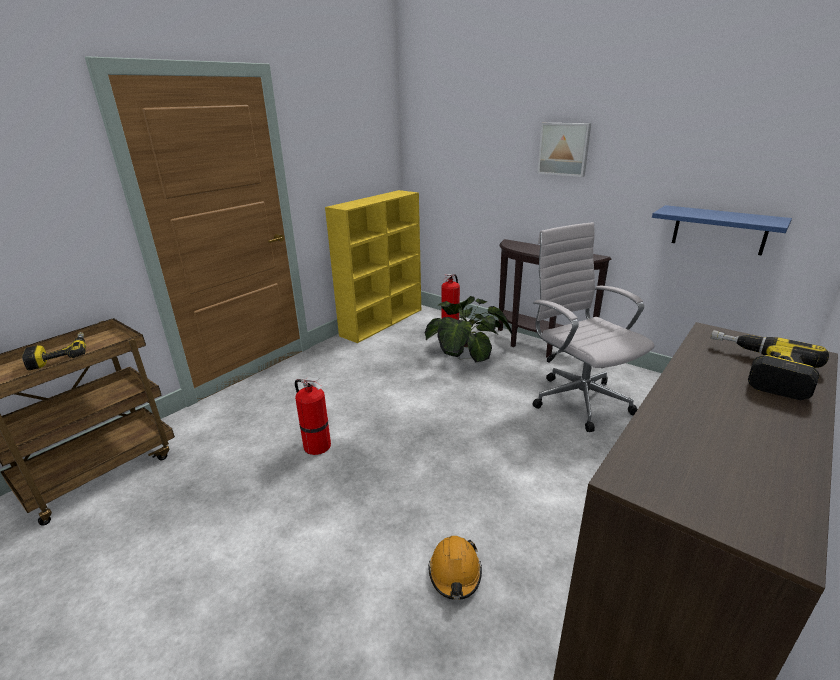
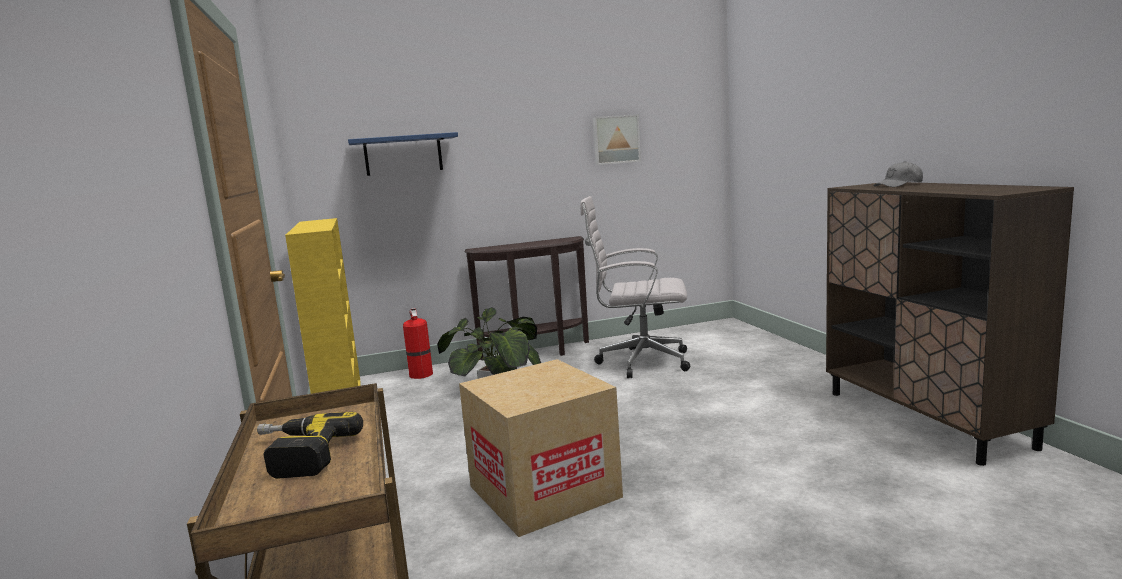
camera: 55 degrees left, 15 degrees down
fire extinguisher [295,377,331,455] -> cardboard box [459,359,623,537]
orange hard hat [428,536,482,600] -> none
picture [537,123,591,177] -> picture moved to [593,114,641,165]
blue shelf [652,205,792,256] -> blue shelf moved to [348,132,458,176]
power drill [711,330,829,400] -> grey cap [874,161,923,187]

